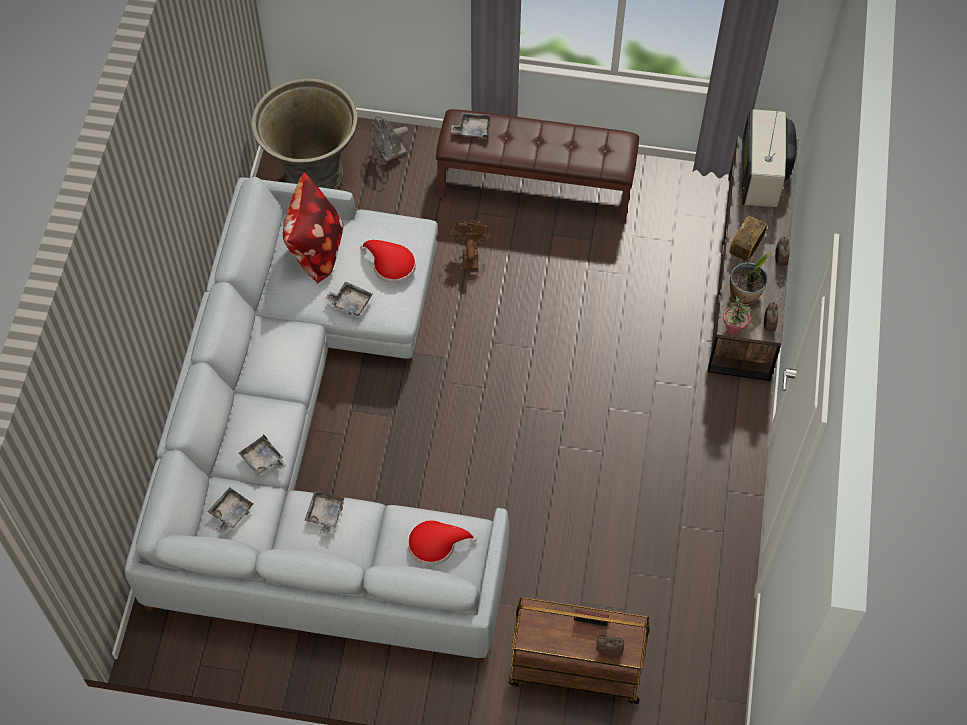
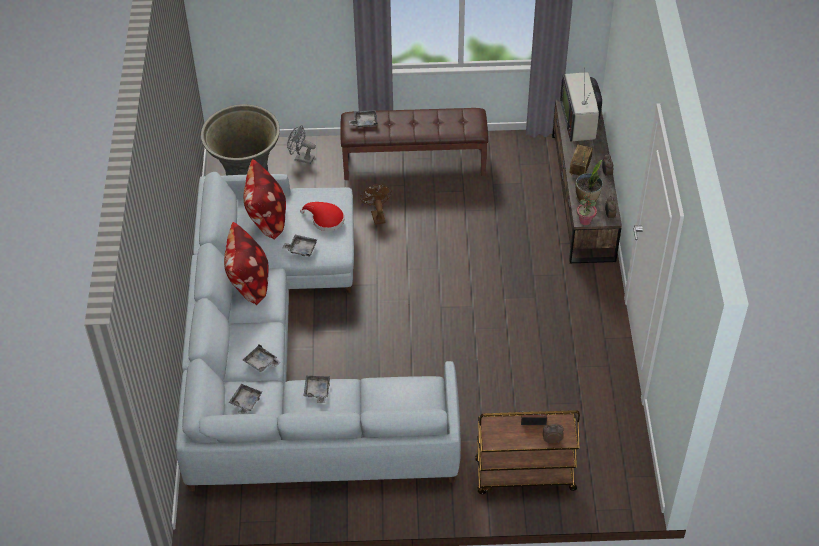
camera: 10 degrees left, 10 degrees down
grey fan [371,116,408,162] -> grey fan turned 60 degrees clockwise [287,125,316,164]
red hat [408,520,477,565] -> none
none -> pillow [224,222,268,305]

